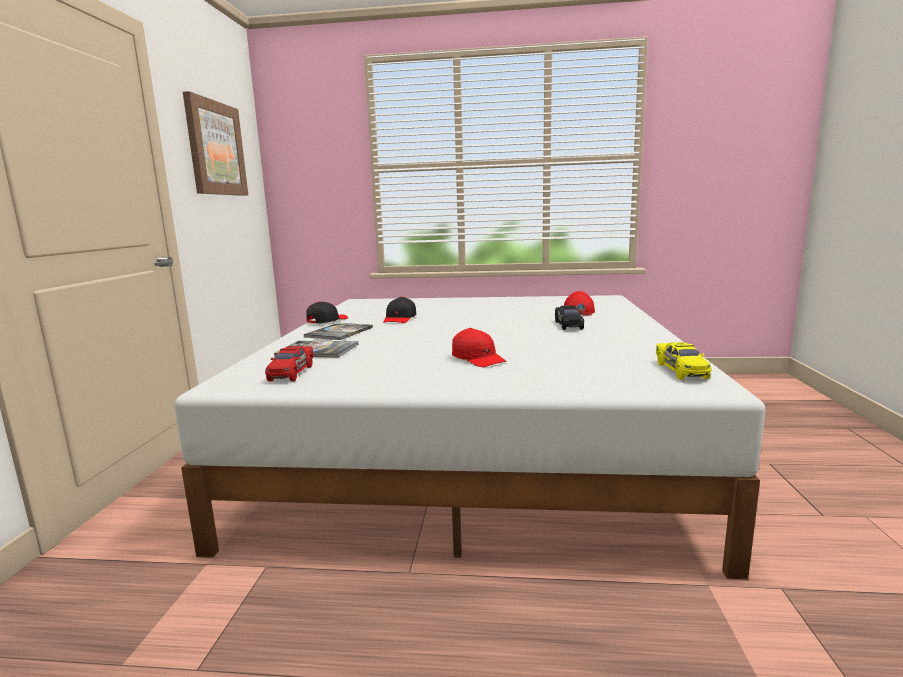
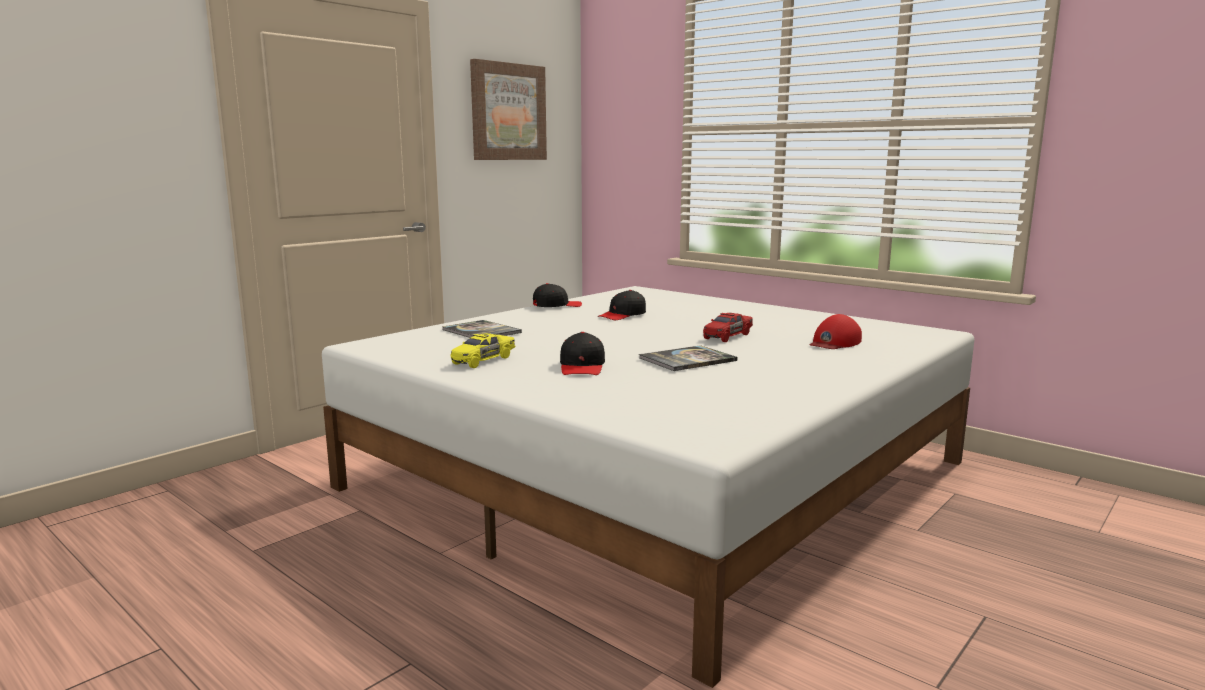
camera: 35 degrees right, 0 degrees up
red toy car [265,346,314,381] -> red toy car moved to [703,313,753,342]
book [303,323,373,340] -> book moved to [639,345,737,371]
red cap [452,328,507,367] -> black cap [560,332,605,375]
black toy car [555,306,584,330] -> none
yellow toy car [656,342,712,380] -> yellow toy car moved to [451,333,515,368]

